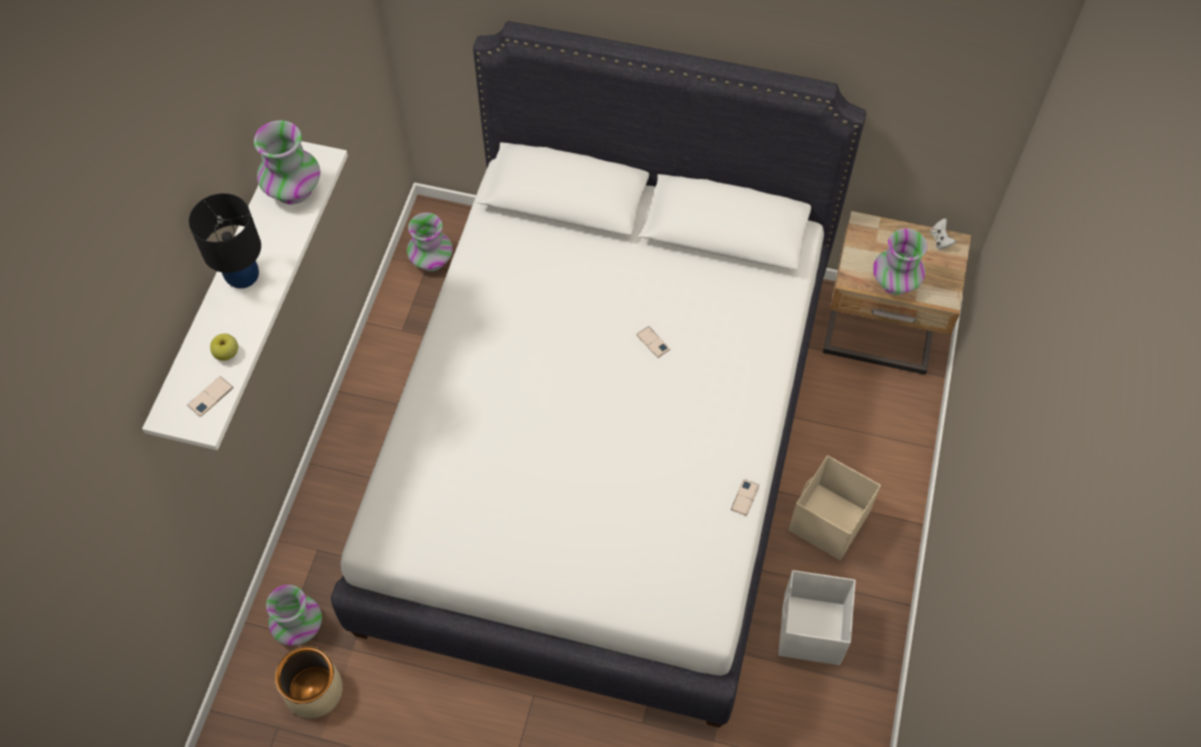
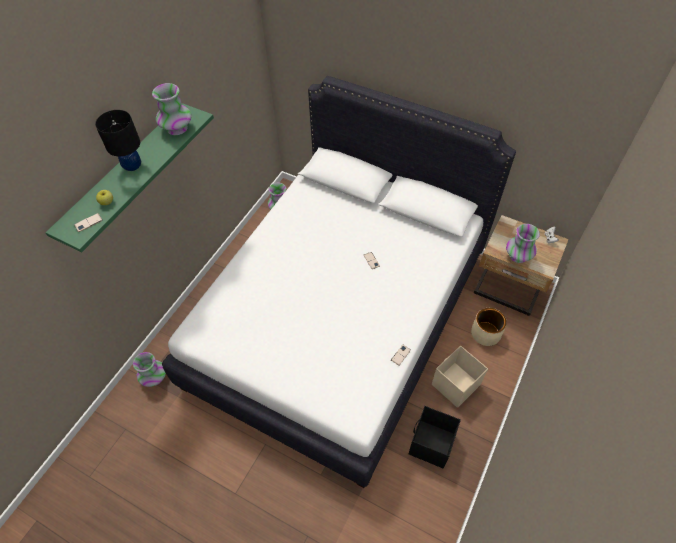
camera: 15 degrees right, 5 degrees down
white shelf [142,141,348,450] -> green shelf [45,103,214,253]
beige planter [275,646,343,718] -> beige planter moved to [471,308,507,346]
white storage box [778,570,856,665] -> black storage box [409,406,461,468]

